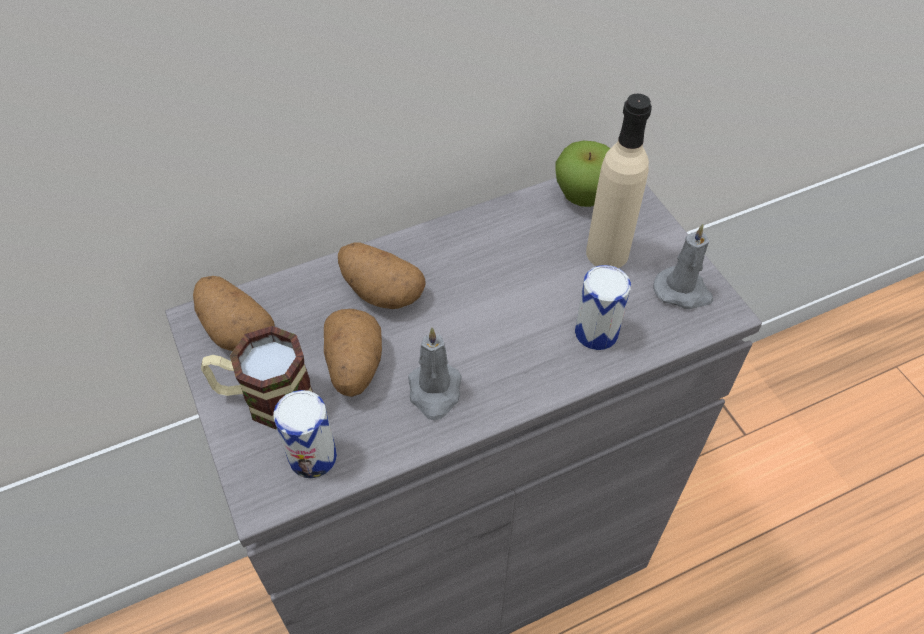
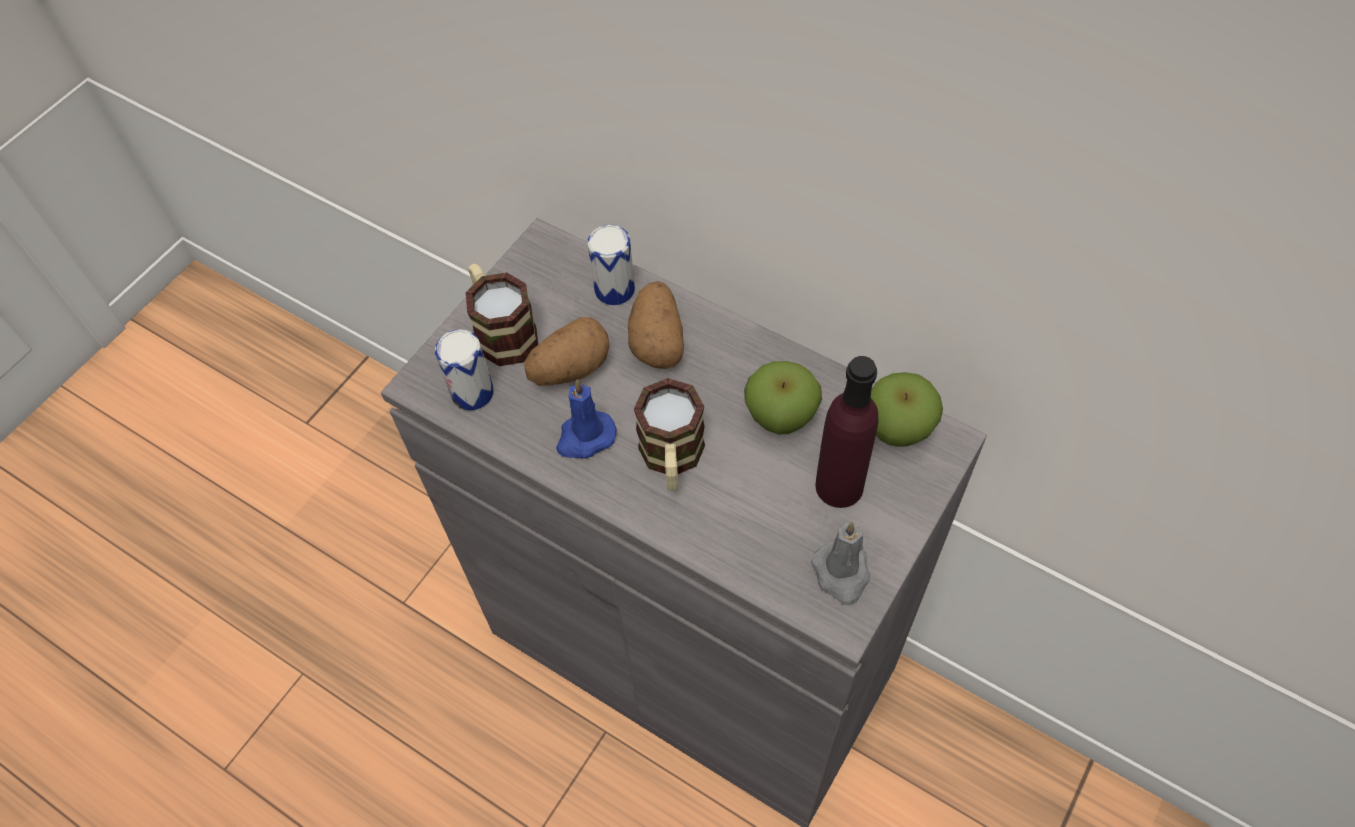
camera: 60 degrees right, 5 degrees up
potato [193,276,275,351] -> none
grey candle [408,327,462,421] -> blue candle [556,379,616,459]
can [575,265,631,350] -> can moved to [588,224,635,305]
beige bottle [586,93,652,268] -> purple bottle [815,356,878,508]
none -> mug [634,378,705,491]
none -> apple [744,361,822,434]

